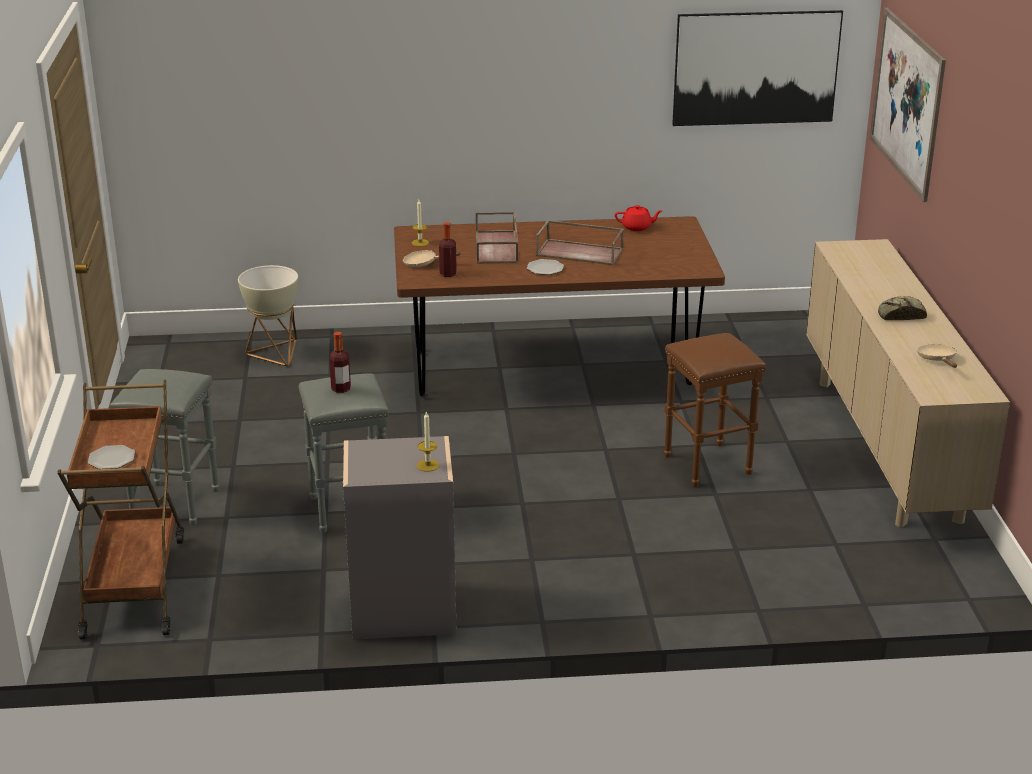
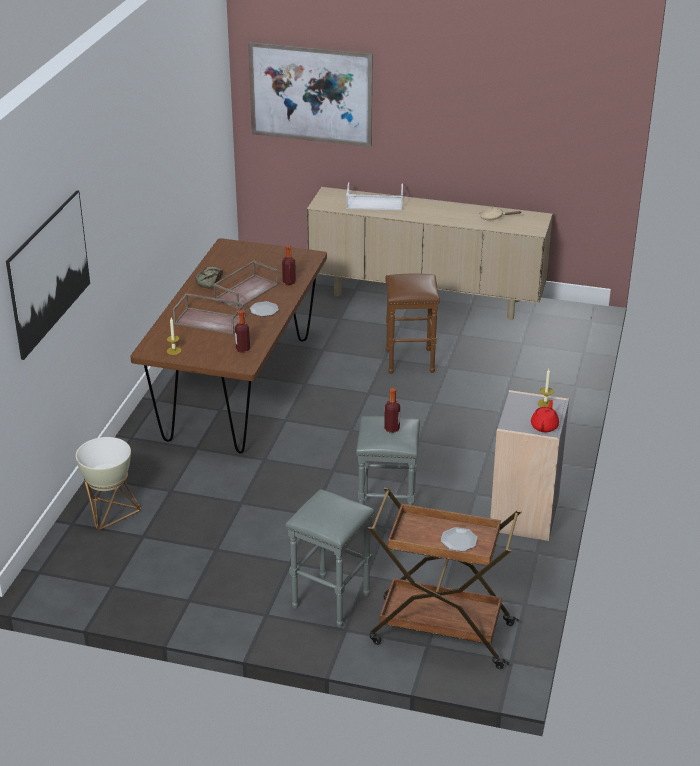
camera: 70 degrees left, 5 degrees up
beige frying pan [403,250,461,267] -> none
red teapot [615,205,662,231] -> red teapot moved to [531,400,559,432]
picture [672,10,843,126] -> picture moved to [6,190,90,360]
bread [878,296,927,320] -> bread moved to [196,266,223,289]
none -> bottle [282,245,296,285]
none -> white tray [346,182,403,210]

